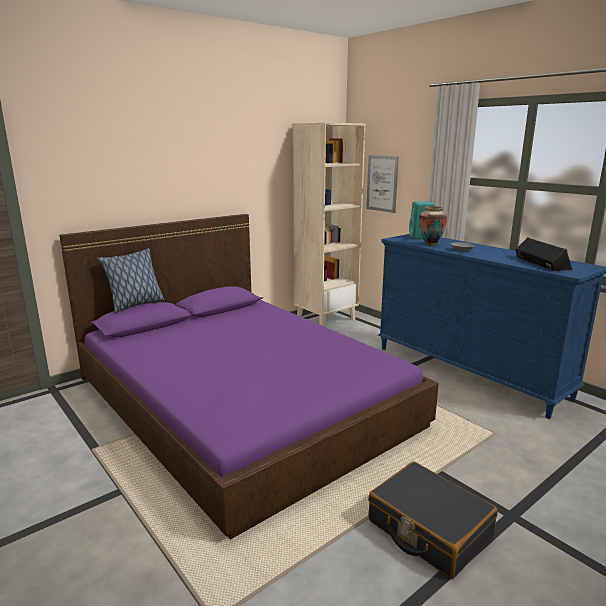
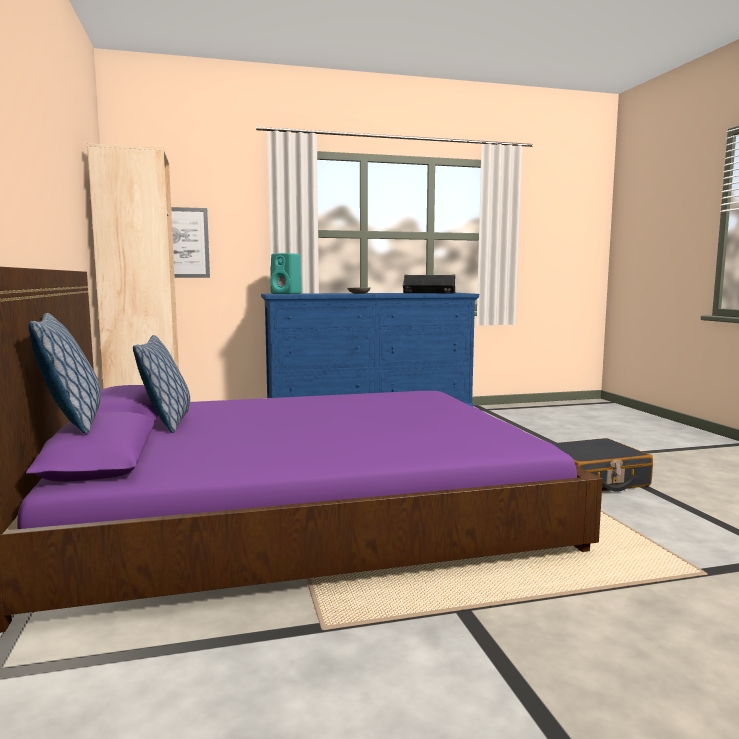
camera: 65 degrees left, 10 degrees down
vase [419,206,447,246] -> none
none -> pillow [133,335,190,433]

